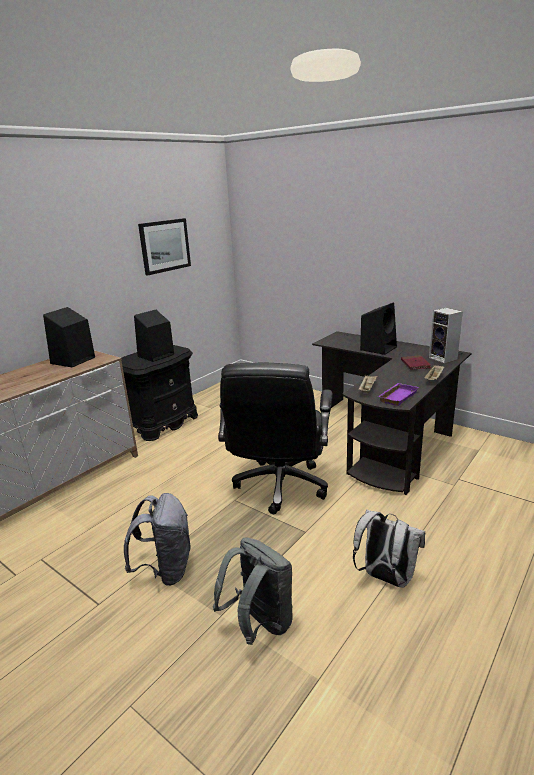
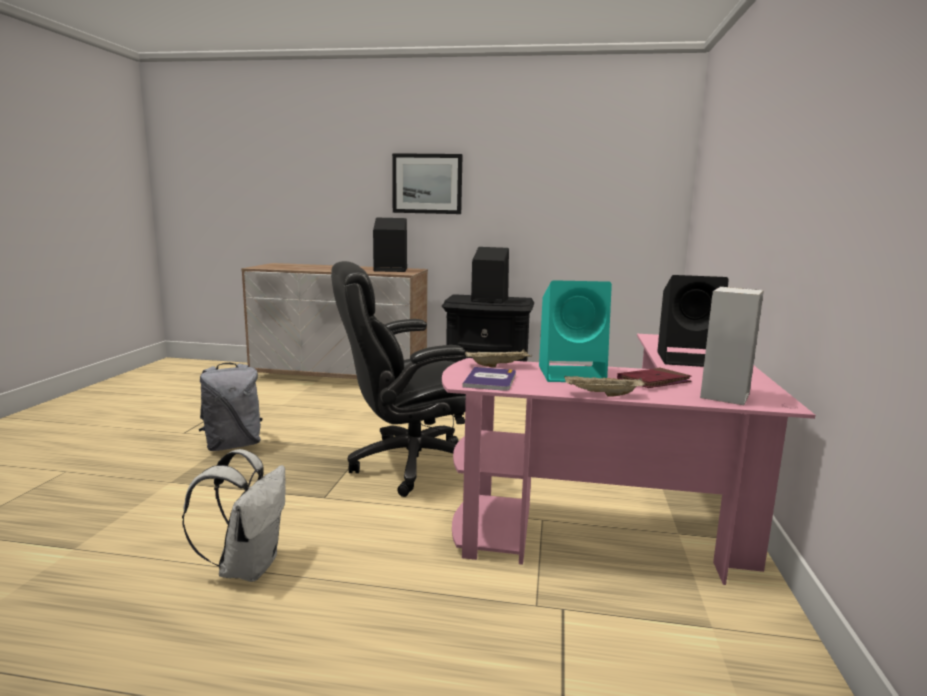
camera: 60 degrees right, 10 degrees down
picture [138,218,191,276] -> picture moved to [392,153,463,214]
grey backpack [213,537,293,645] -> none
black desk [312,331,471,495] -> pink desk [442,334,815,585]
purple tray [378,383,419,406] -> book [462,367,516,391]
none -> turquoise speaker [539,280,612,382]

